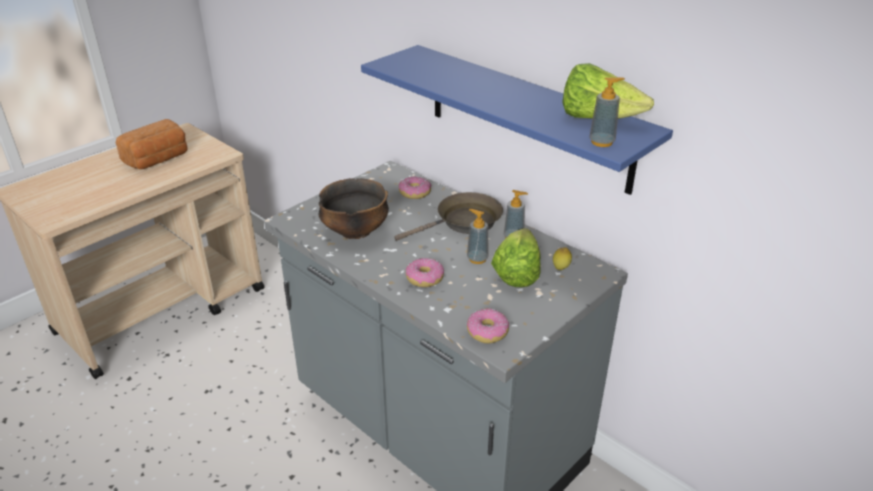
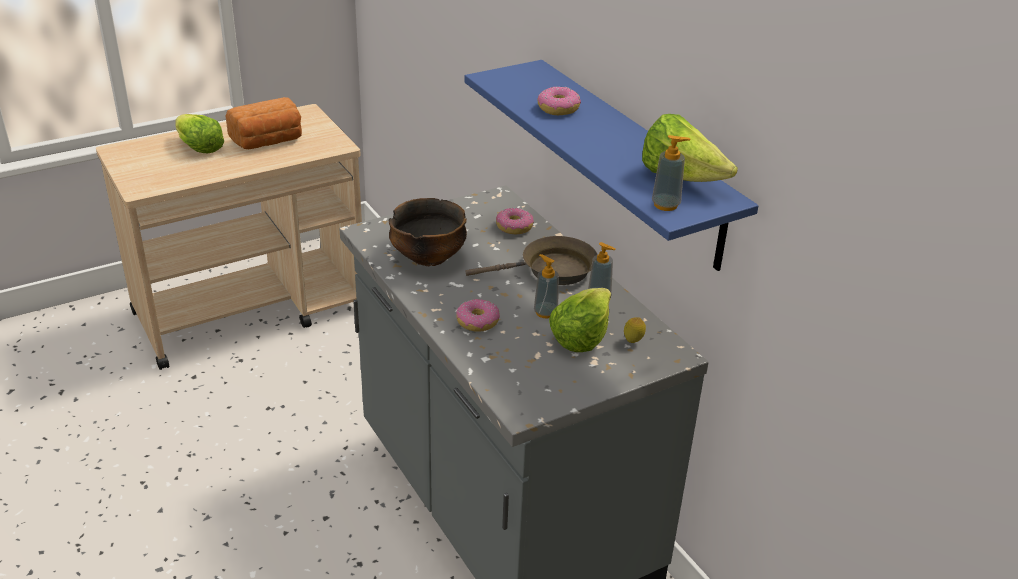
camera: 15 degrees right, 0 degrees up
donut [467,308,509,344] -> donut moved to [538,87,581,115]
none -> lettuce [175,114,224,153]

